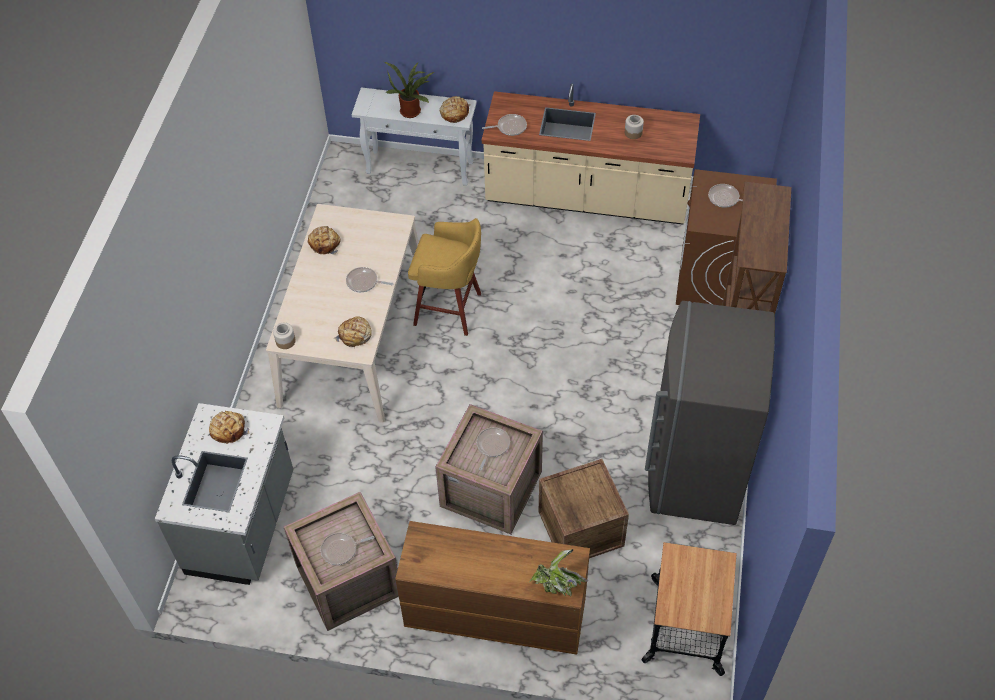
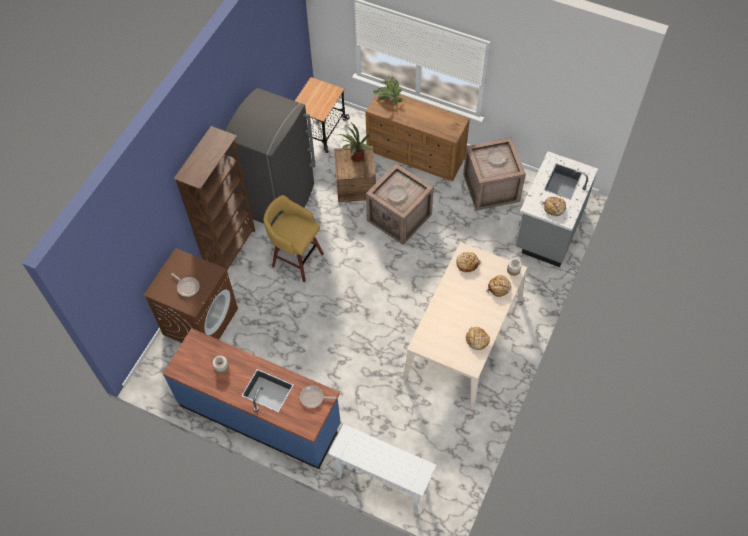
camera: 165 degrees left, 5 degrees up
frying pan [346,267,394,292] -> none
potted plant [384,62,434,118] -> potted plant moved to [338,123,372,162]
yellow stool [408,218,481,336] -> yellow stool moved to [263,195,324,282]
bread [440,96,471,123] -> bread moved to [486,275,511,297]
beige counter [482,83,700,224] -> blue counter [163,328,341,469]

